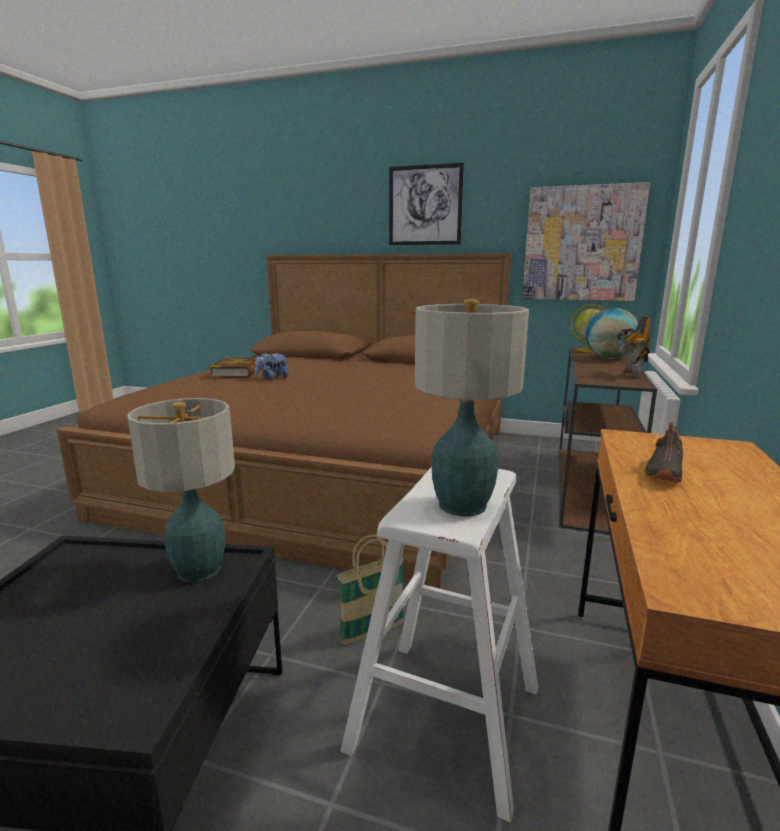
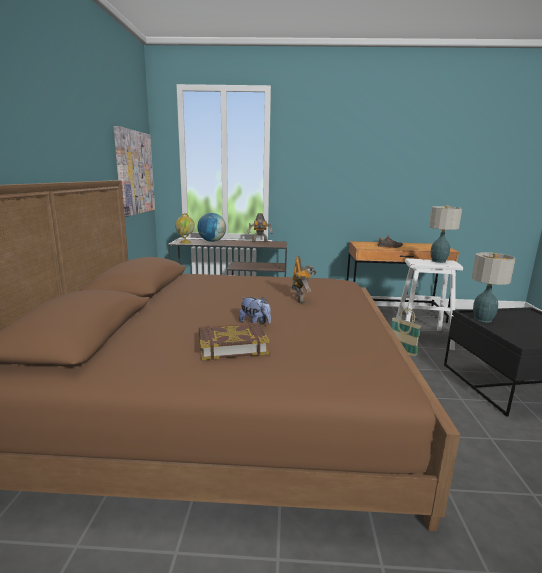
camera: 105 degrees left, 0 degrees up
picture [389,163,464,245] -> none
none -> toy robot [292,256,317,304]

